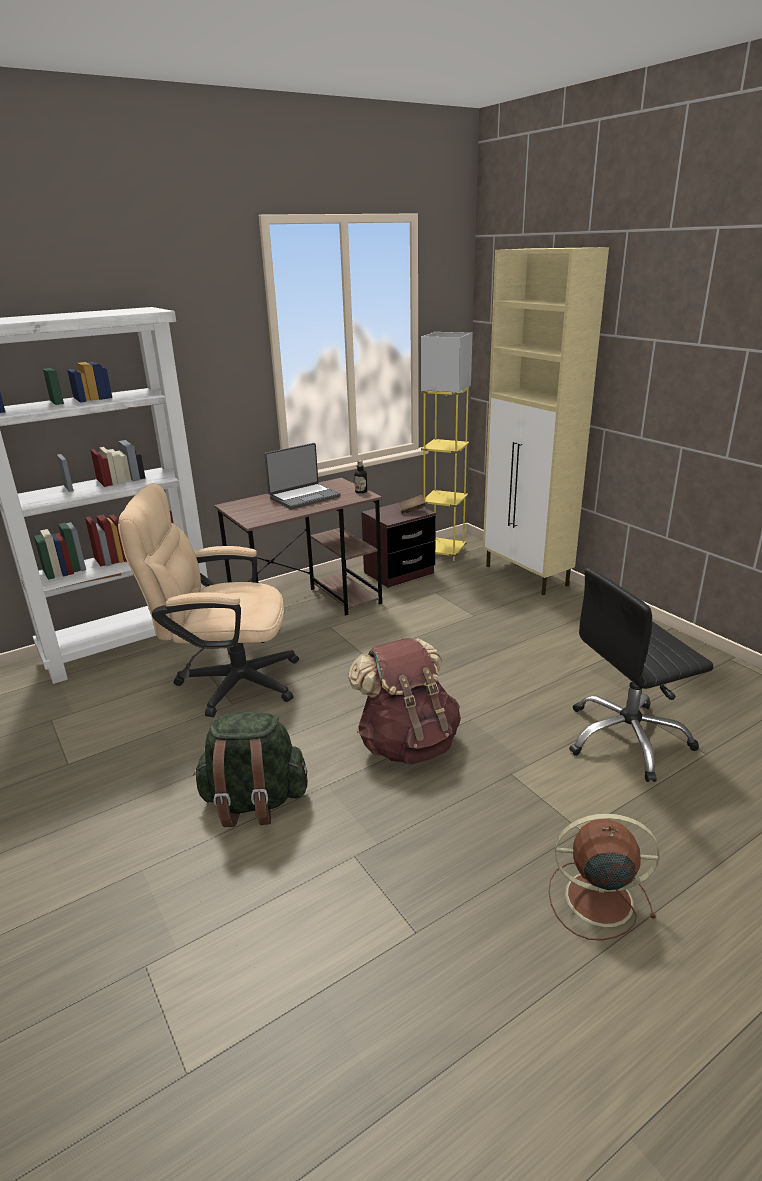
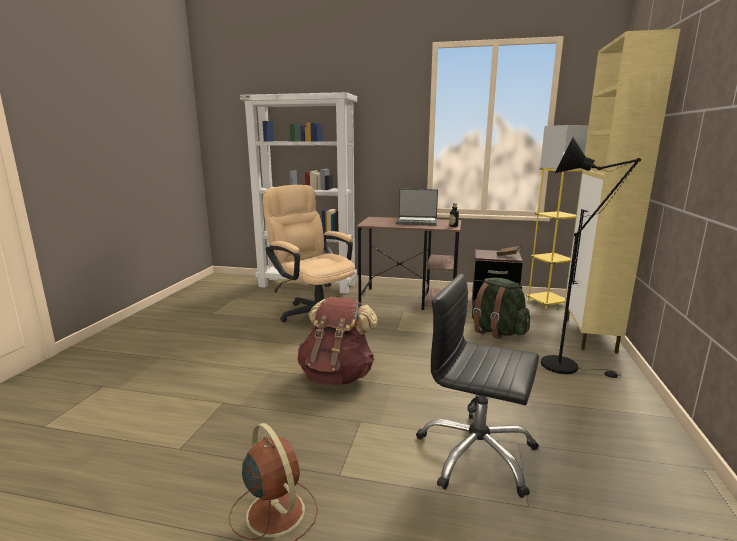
camera: 45 degrees right, 10 degrees down
green backpack [193,712,308,827] -> green backpack moved to [472,277,530,339]
none -> black floor lamp [541,136,641,378]

